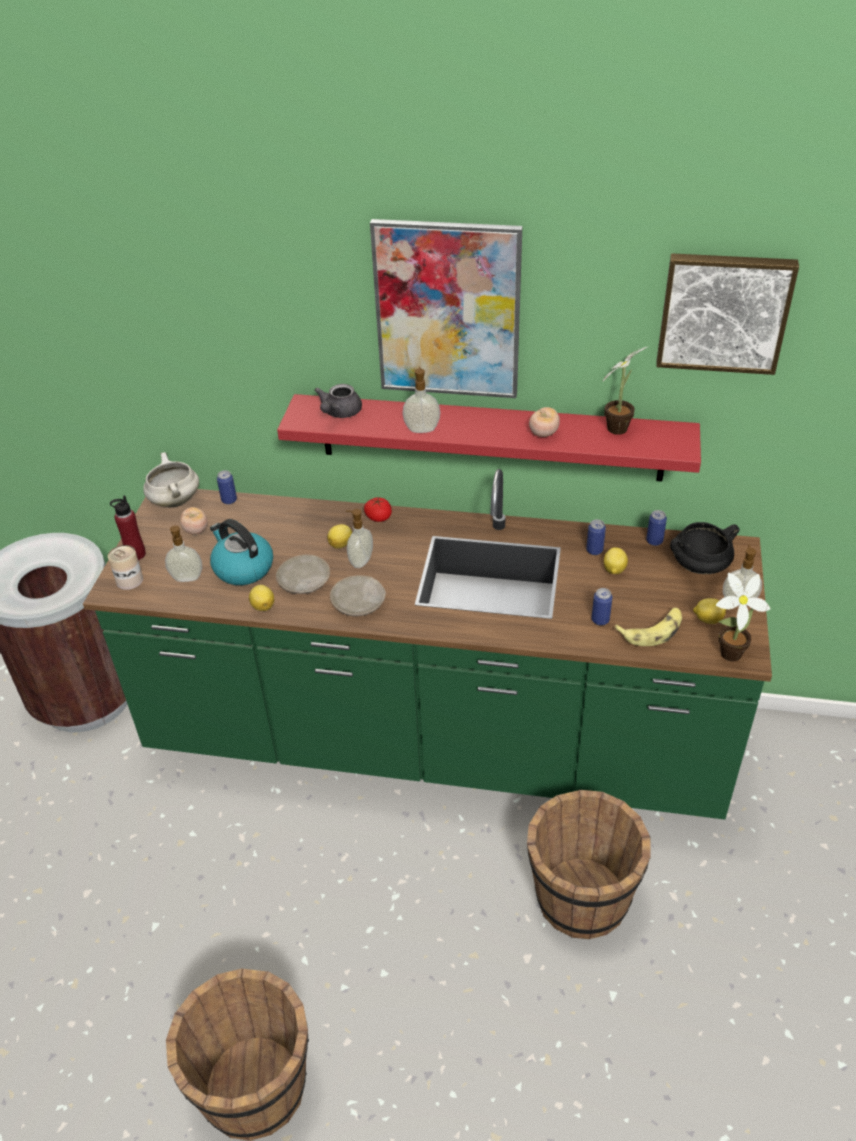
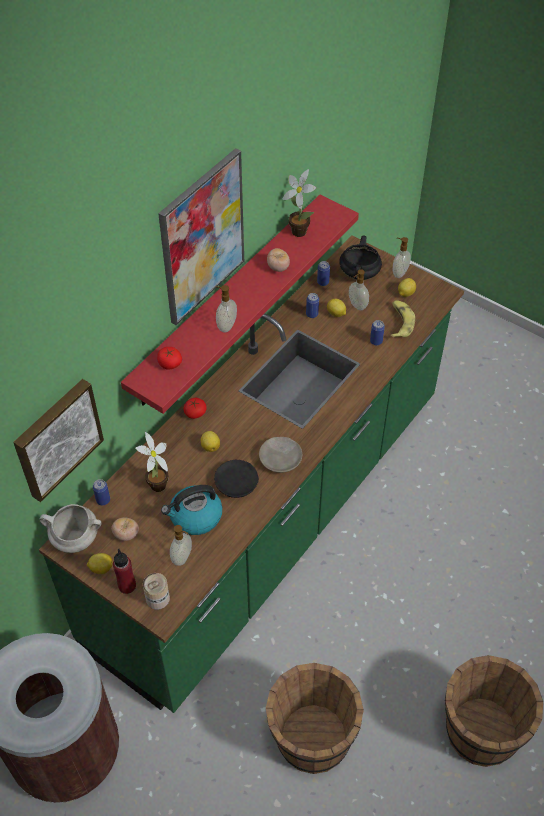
camera: 65 degrees left, 10 degrees up
lemon [249,585,274,611] -> lemon moved to [87,553,113,574]
beige plate [276,555,330,594] -> black plate [214,460,259,498]
grey teapot [314,384,362,418] -> tomato [157,347,182,370]
soap dispenser [346,509,373,568] -> soap dispenser moved to [349,269,369,310]
brown bucket [527,790,651,939] -> brown bucket moved to [266,663,364,774]
picture [656,253,799,375] -> picture moved to [13,379,104,502]
potted plant [716,573,771,662] -> potted plant moved to [135,432,169,492]

